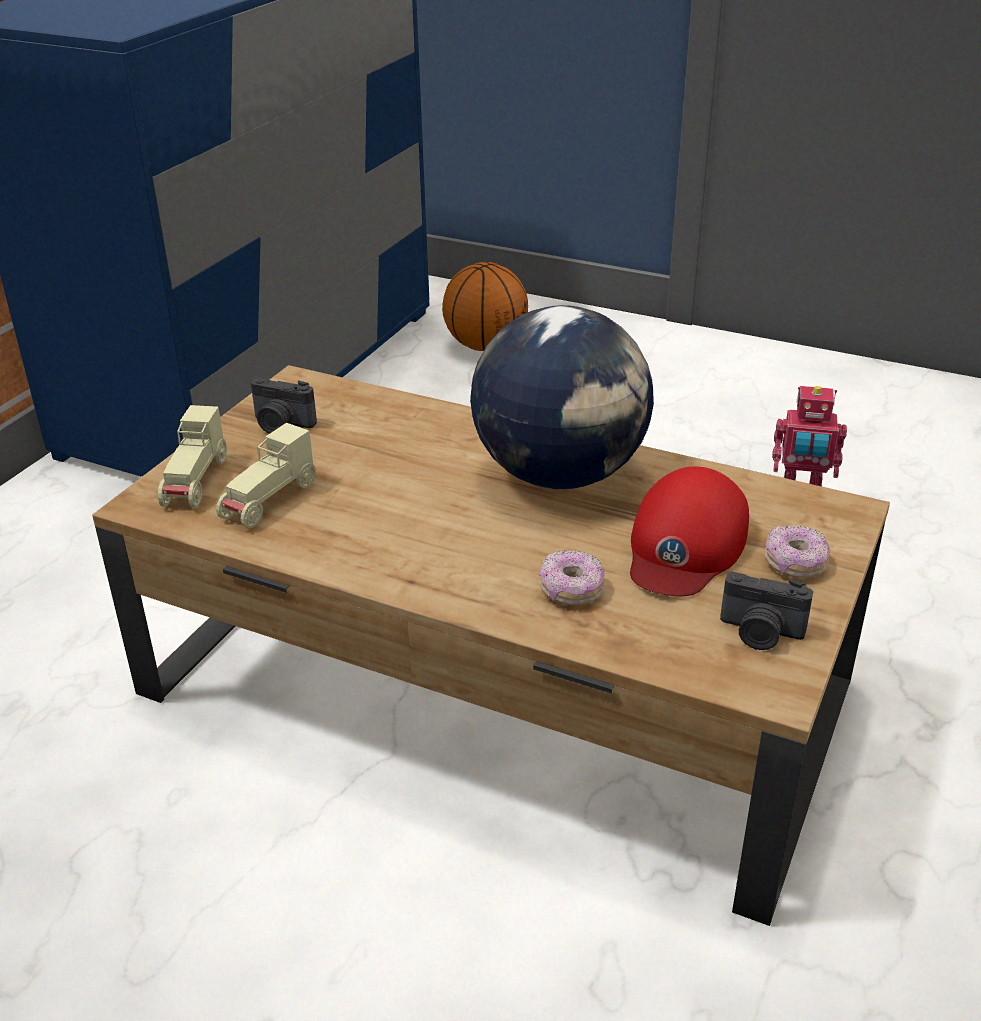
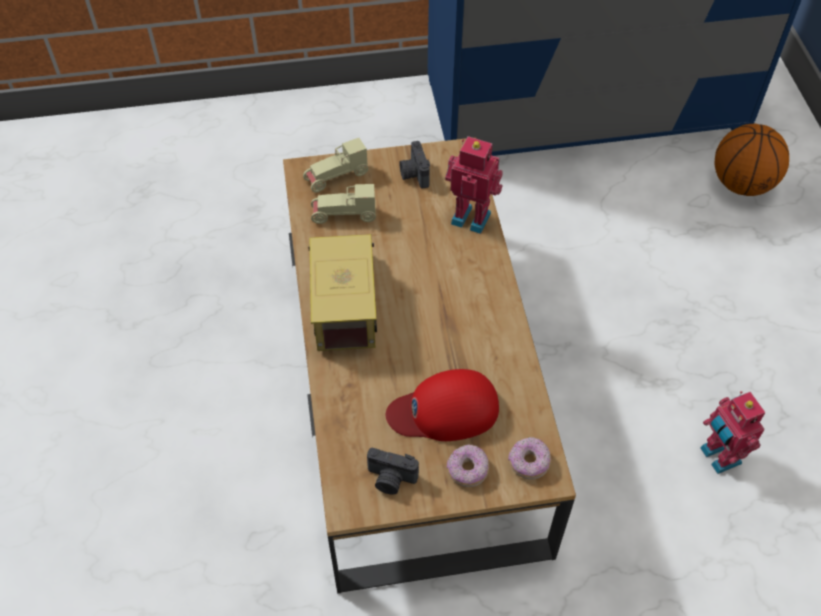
camera: 55 degrees right, 20 degrees up
globe [470,305,654,489] -> none
donut [539,550,605,605] -> donut moved to [508,437,551,480]
camera [720,572,813,650] -> camera turned 60 degrees counterclockwise [367,448,419,495]
none -> toy truck [308,234,377,351]
none -> toy robot [445,136,503,234]

